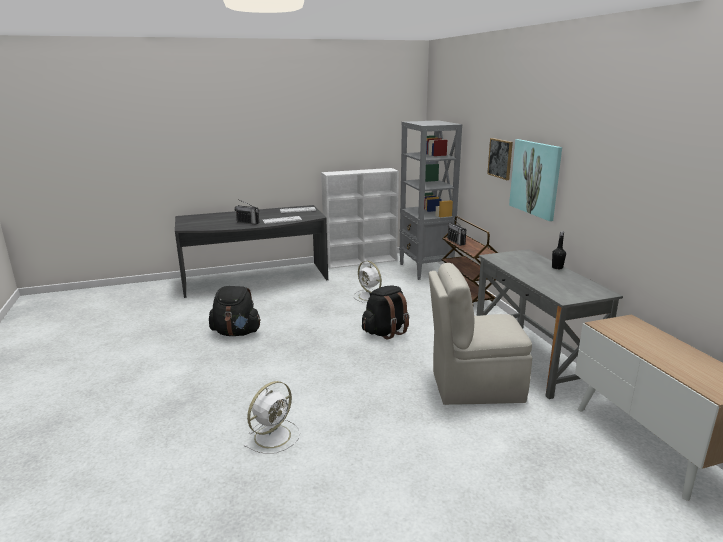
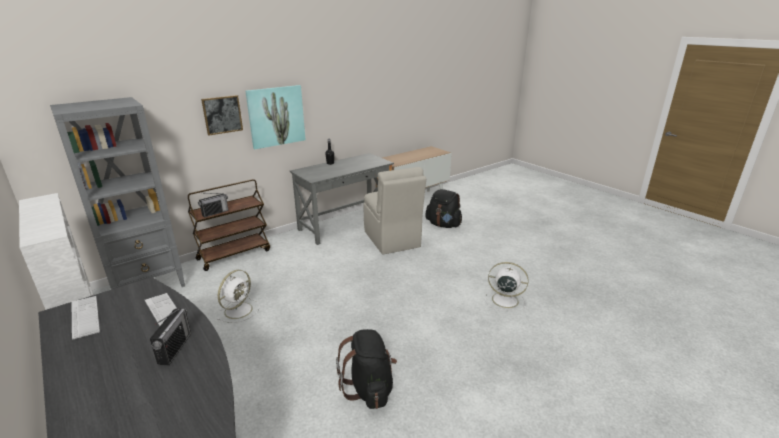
camera: 110 degrees left, 5 degrees up
black backpack [362,286,409,340] -> black backpack moved to [425,189,462,228]

